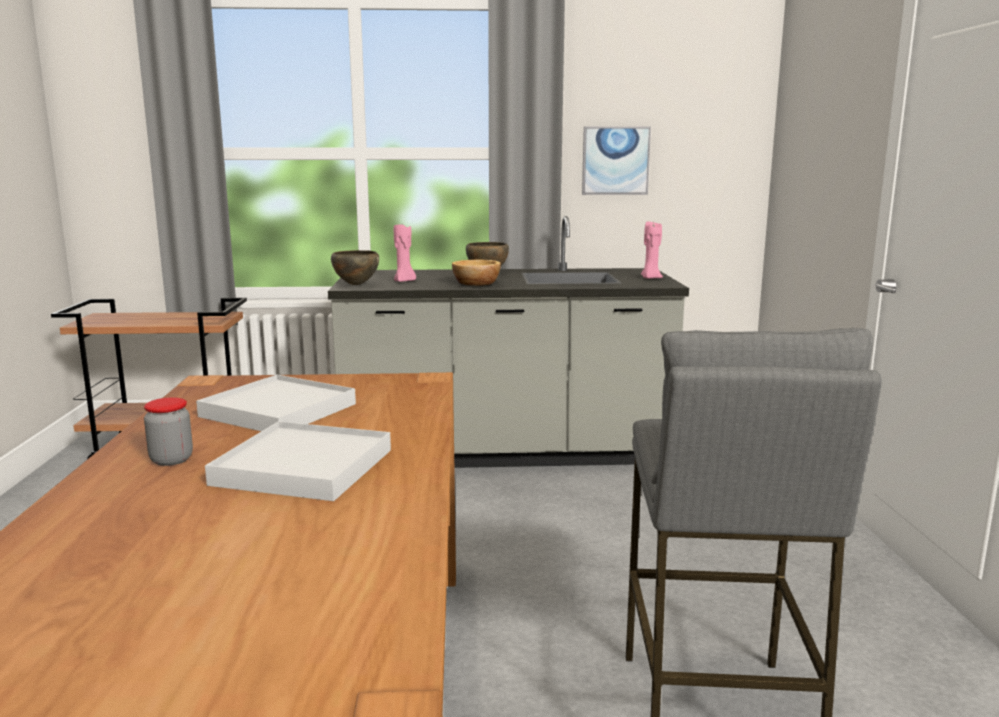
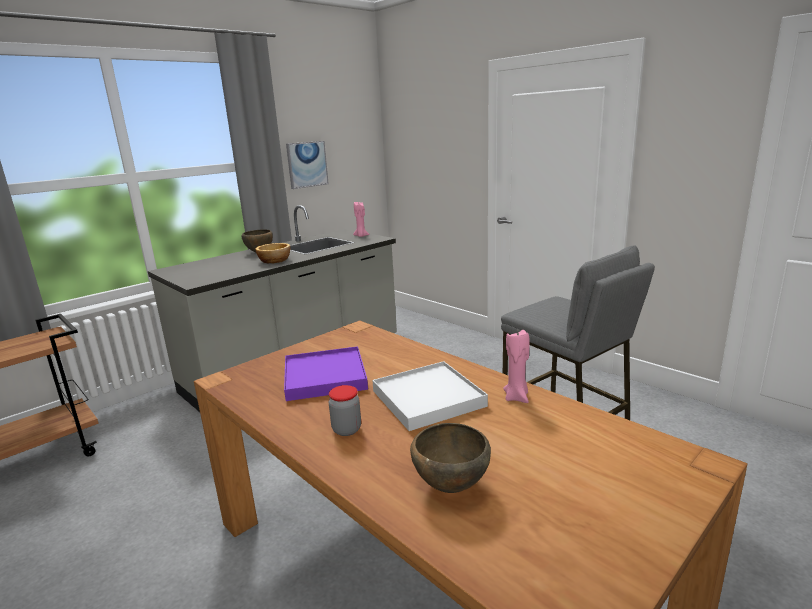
camera: 40 degrees left, 5 degrees up
white tray [196,375,356,431] -> purple tray [284,346,368,401]
brown bowl [331,250,379,285] -> brown bowl moved to [410,423,491,493]
pink candle [394,224,416,282] -> pink candle moved to [503,330,530,403]

